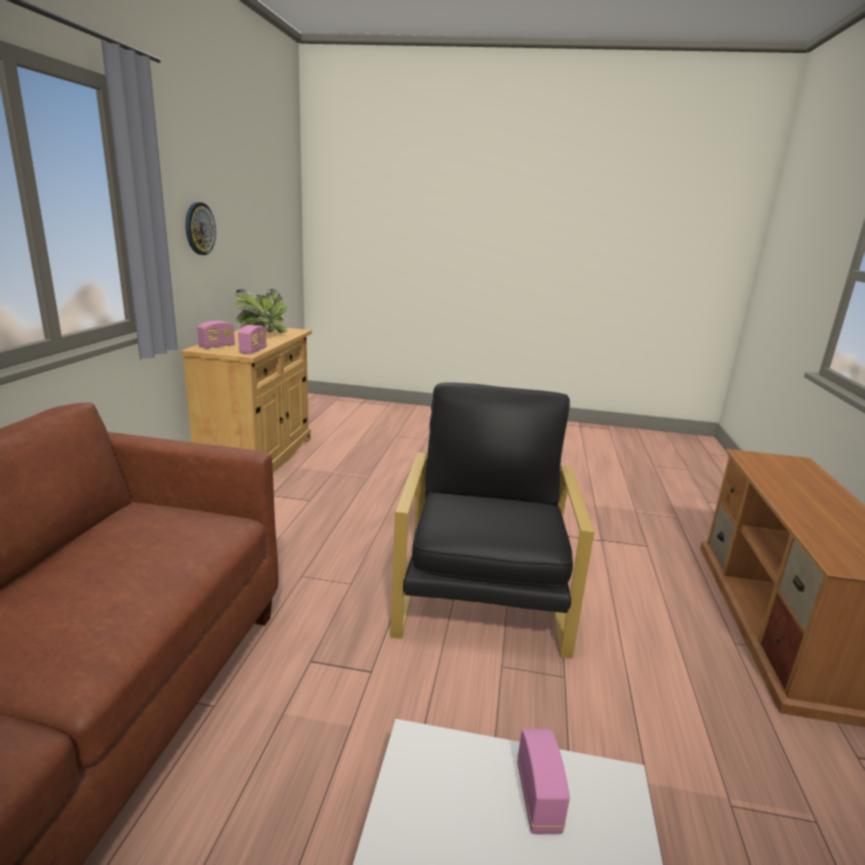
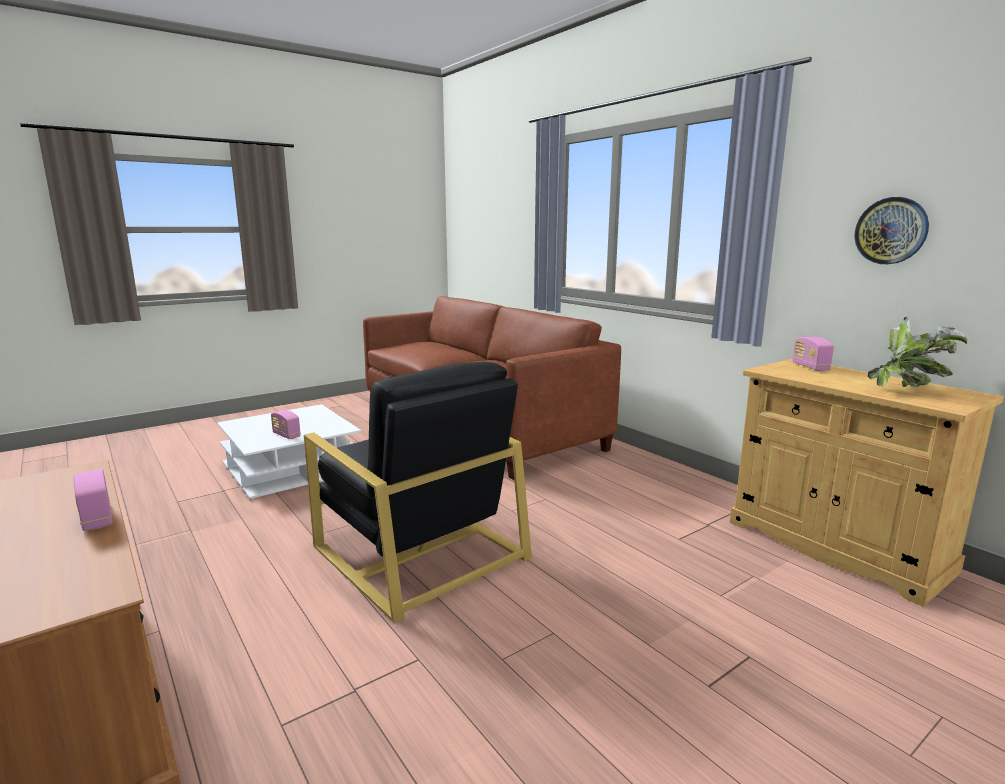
camera: 135 degrees right, 5 degrees down
radio [238,325,267,354] -> radio moved to [74,469,113,531]

